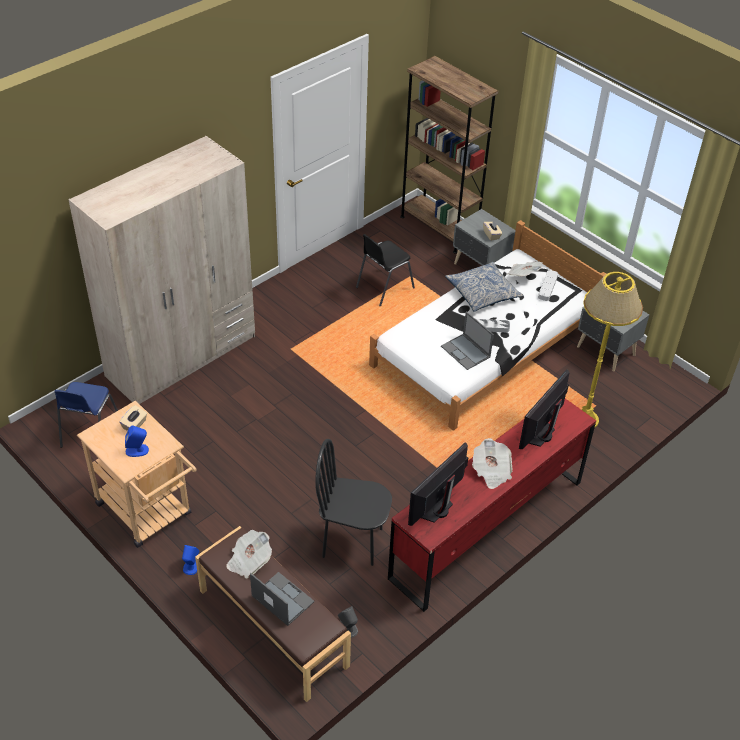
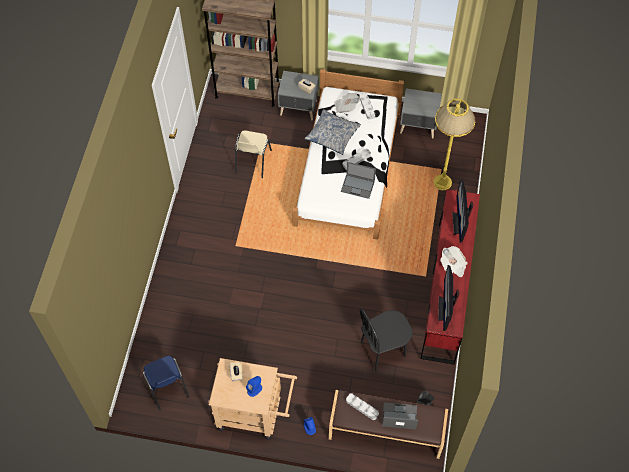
camera: 35 degrees left, 15 degrees up
beige wardrobe [68,136,255,404] -> none
newspaper [226,530,272,578] -> grey tray [346,393,379,420]
black chair [356,234,415,306] -> beige chair [235,130,272,178]

